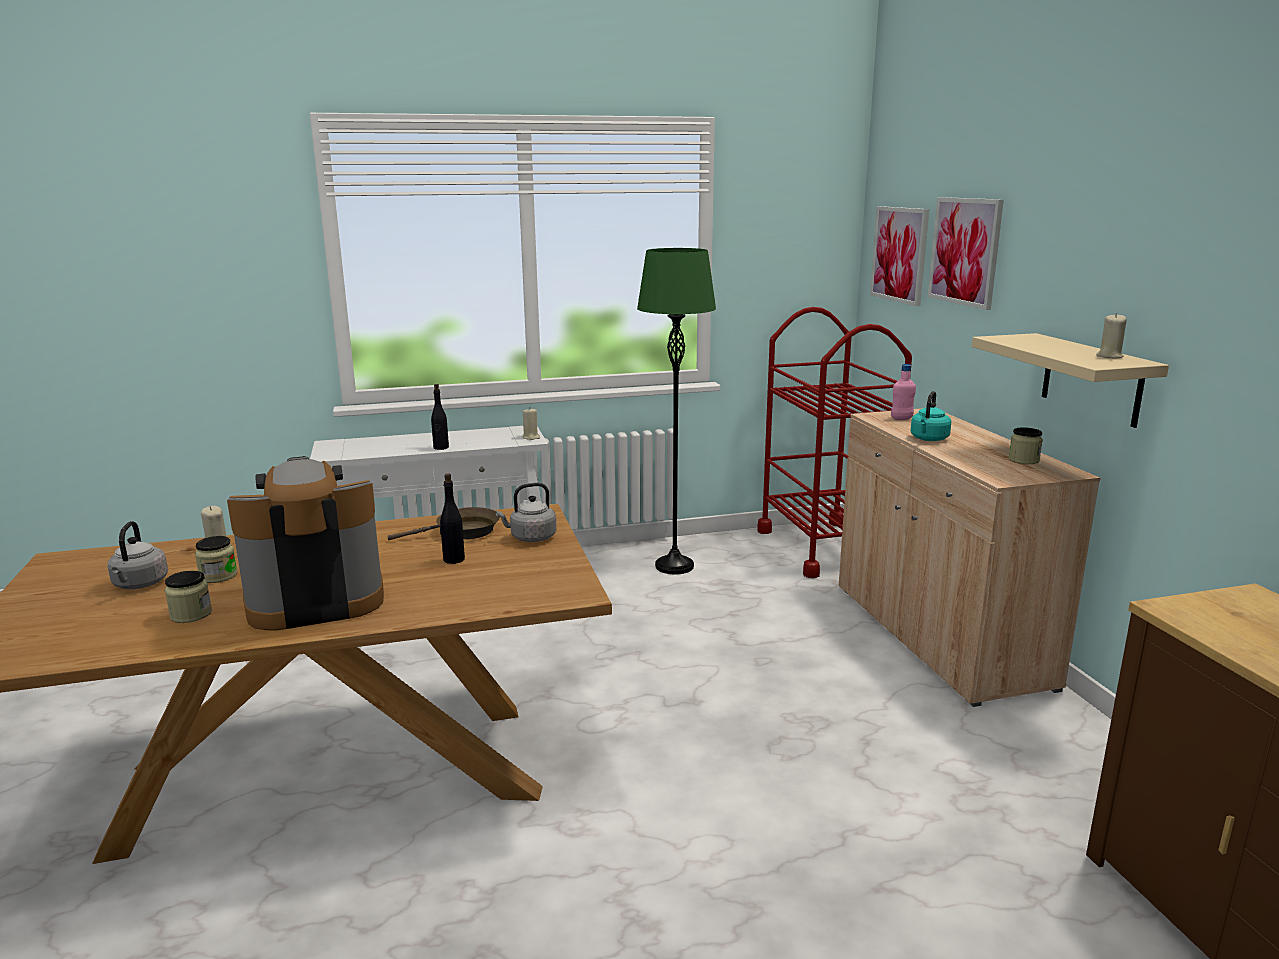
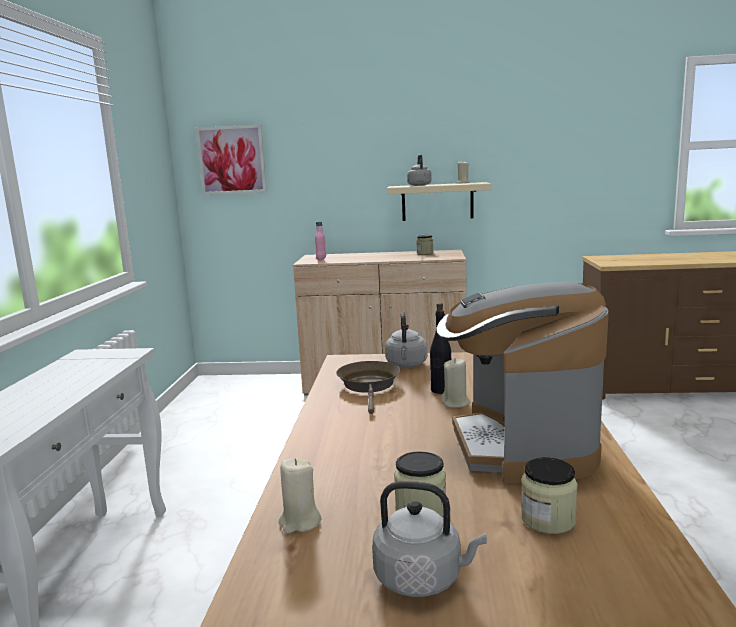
camera: 70 degrees left, 5 degrees down
black bottle [431,384,449,450] -> none
beige candle [522,407,540,440] -> beige candle moved to [441,358,471,408]
green floor lamp [637,248,716,574] -> none
red cart [757,307,912,578] -> none
turquoise kettle [911,391,951,441] -> none
picture [928,197,1004,310] -> none
none -> grey kettle [407,154,432,186]

